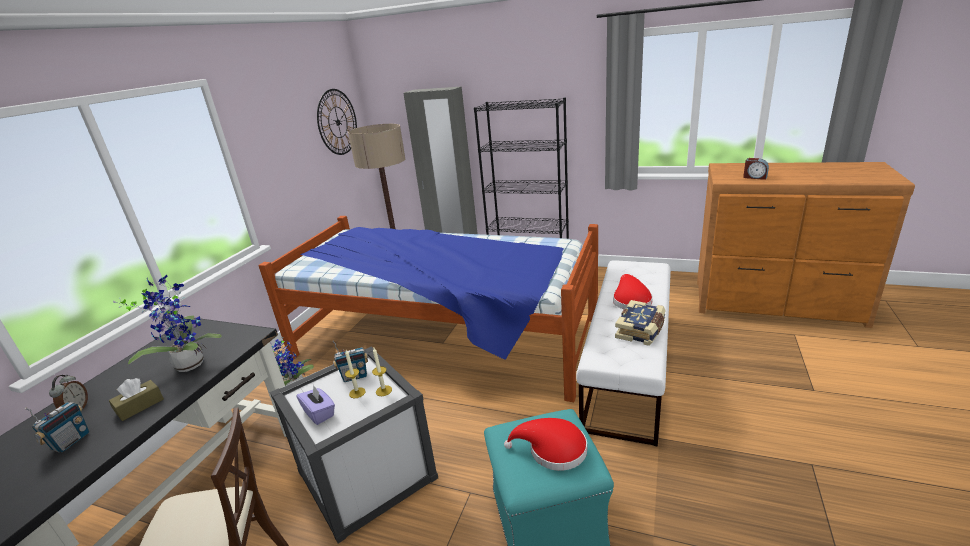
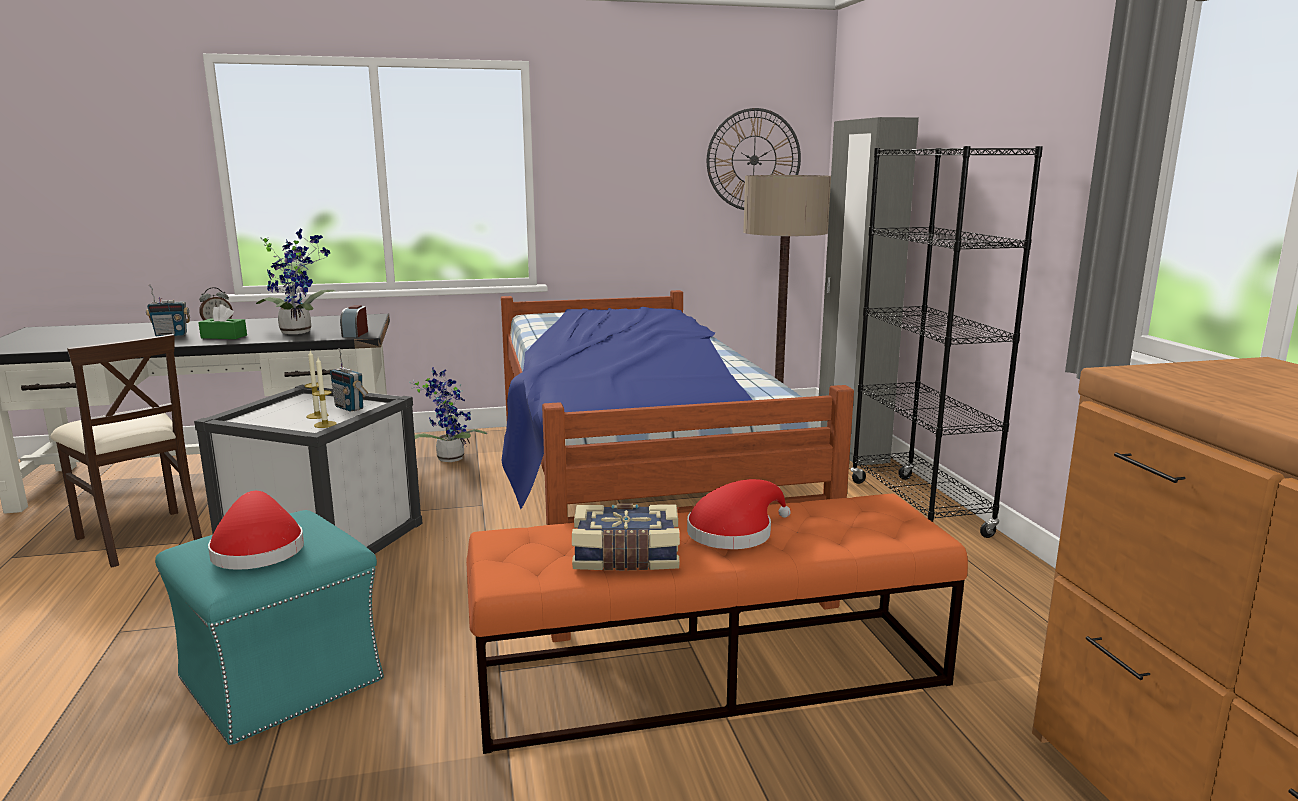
camera: 55 degrees right, 10 degrees down
brown tissue box [109,378,164,421] -> green tissue box [198,304,247,339]
purple tissue box [297,385,335,425] -> none
white bench [576,260,671,447] -> orange bench [466,494,968,754]
alarm clock [743,158,769,180] -> alarm clock moved to [340,305,368,337]

